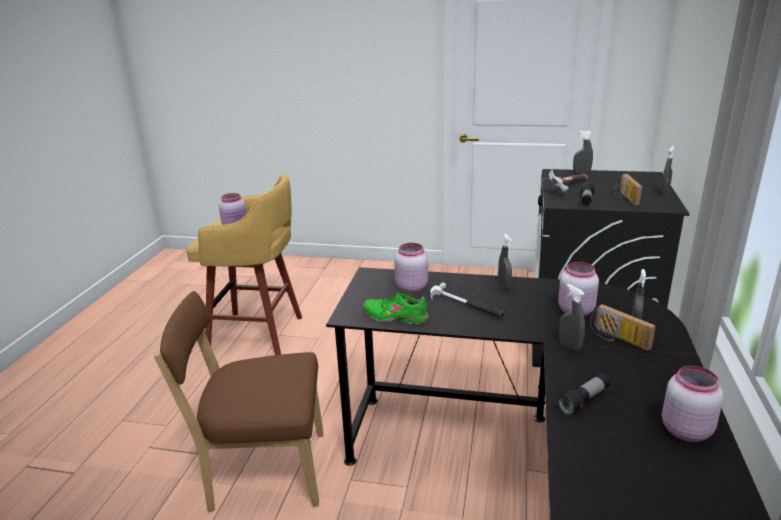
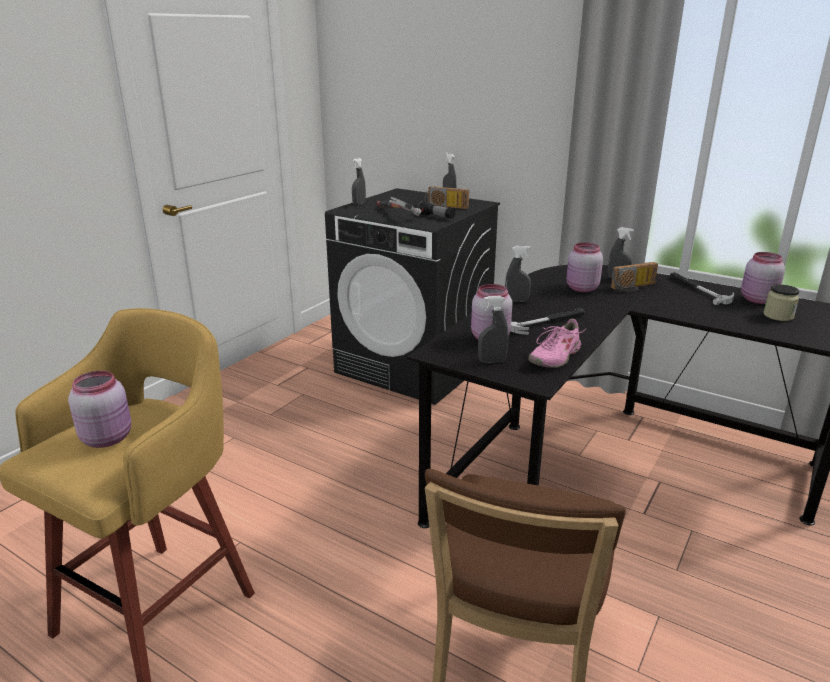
camera: 70 degrees left, 0 degrees up
green shoe [363,291,429,325] -> pink shoe [528,319,587,368]
flashlight [557,373,610,416] -> none
grey spray bottle [559,284,585,351] -> grey spray bottle moved to [478,296,509,363]
none -> hammer [670,272,734,305]
none -> jar [764,284,800,321]

